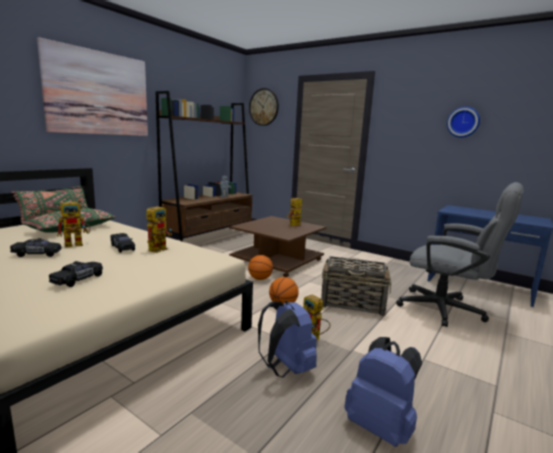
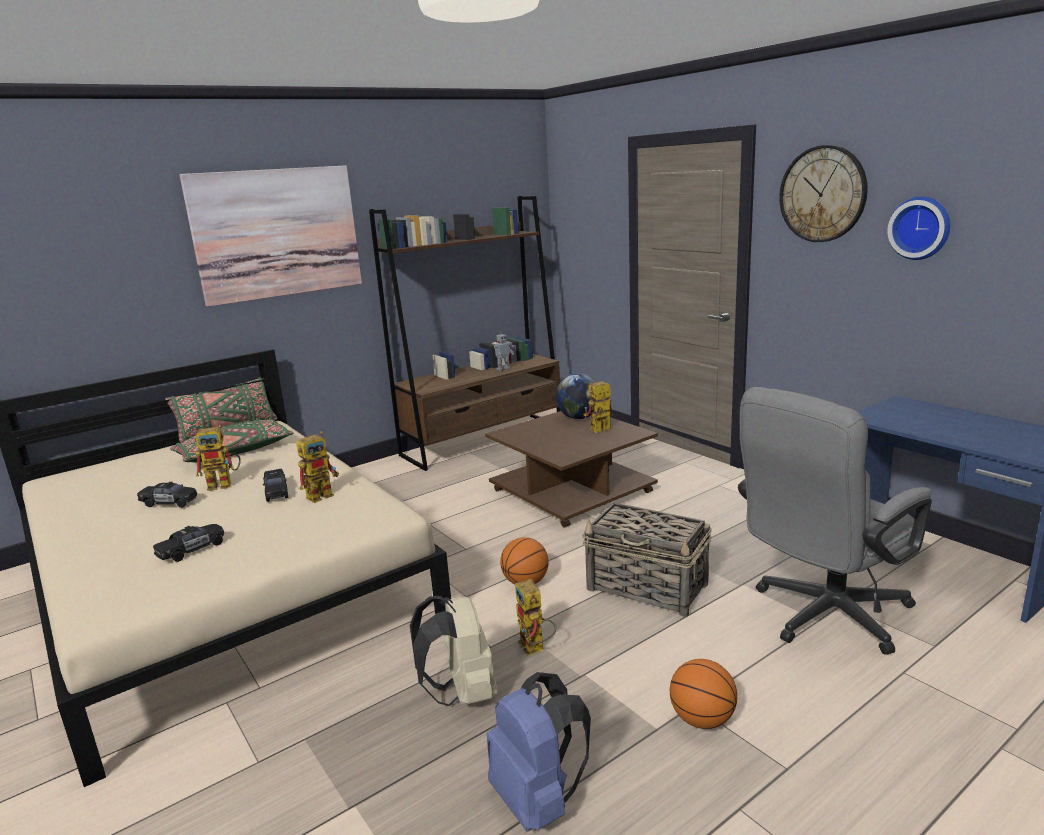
camera: 20 degrees right, 5 degrees up
basketball [248,255,273,280] -> basketball moved to [670,659,737,729]
wall clock [249,88,279,126] -> wall clock moved to [779,145,868,242]
blue backpack [258,301,317,378] -> beige backpack [410,596,498,706]
grey office chair [396,182,524,327] -> grey office chair turned 90 degrees clockwise [738,387,932,655]
none -> globe [556,373,596,419]

